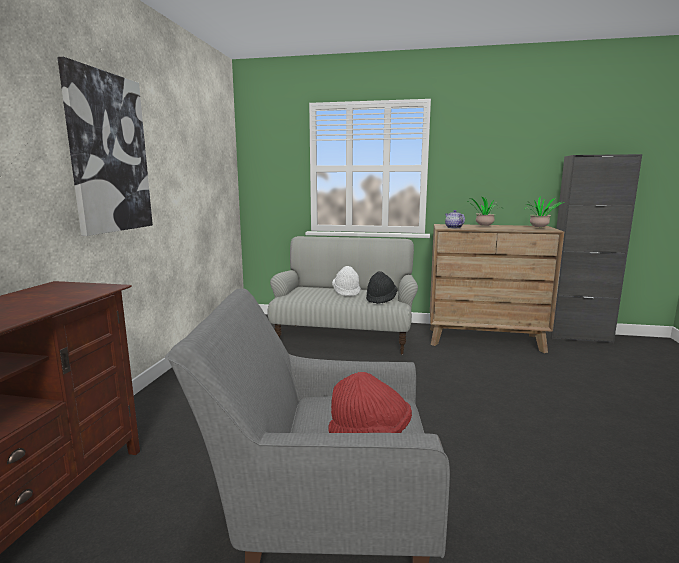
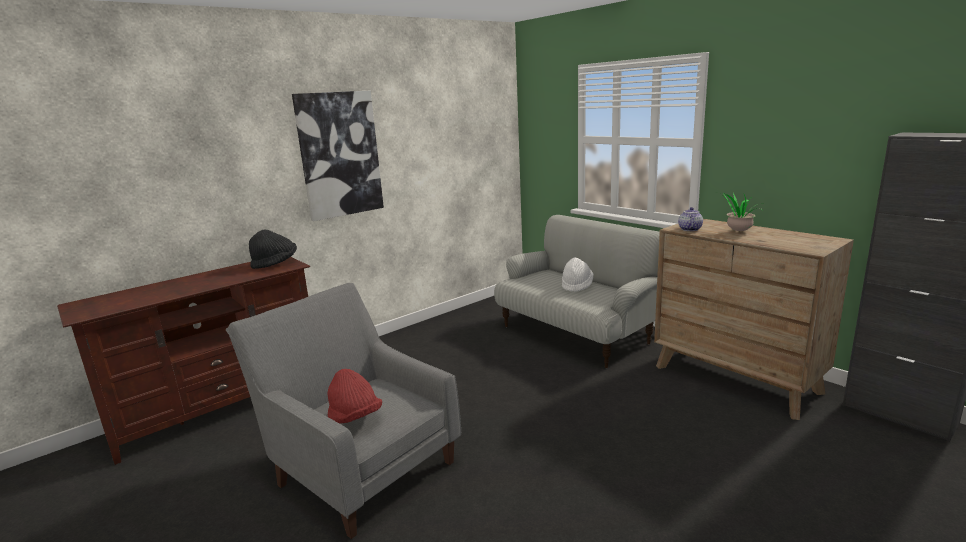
camera: 40 degrees right, 5 degrees up
black hat [366,271,397,304] -> black hat moved to [249,230,297,269]
potted plant [524,196,564,227] -> none

